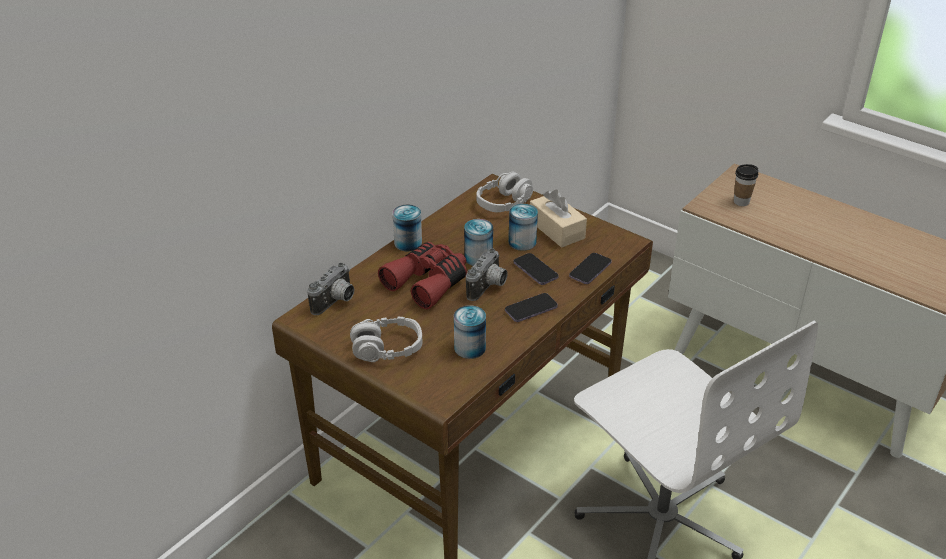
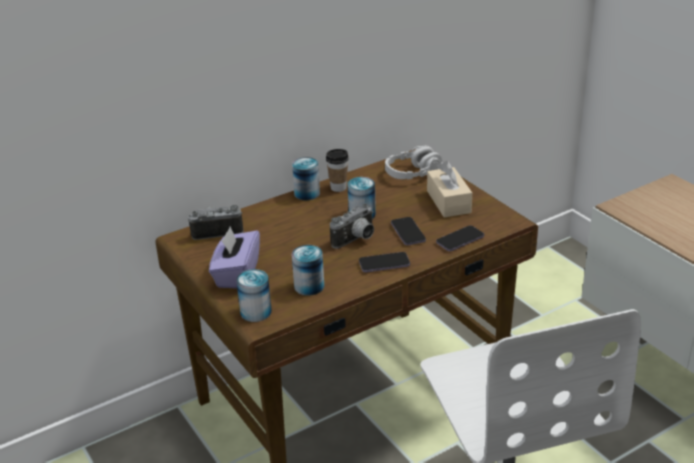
camera: 20 degrees right, 5 degrees down
camera [307,263,354,315] -> camera turned 150 degrees counterclockwise [188,205,244,240]
grey headphones [350,317,423,362] -> purple tissue box [209,226,260,289]
red binoculars [378,242,467,309] -> none
can [509,204,538,251] -> can moved to [236,269,272,322]
cup [734,164,758,206] -> cup moved to [326,149,349,192]

